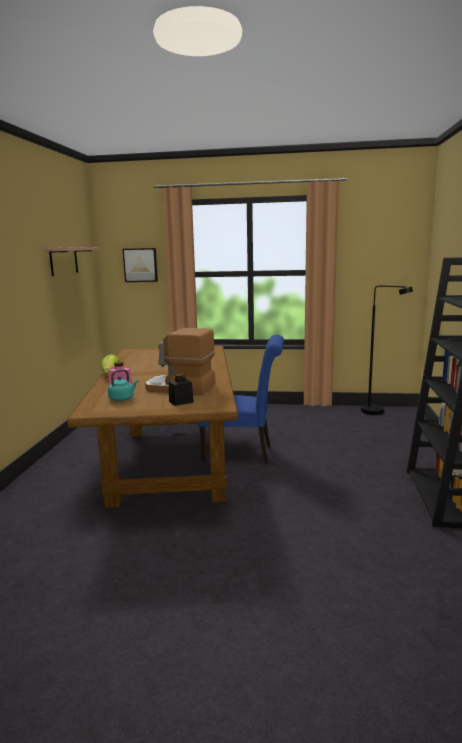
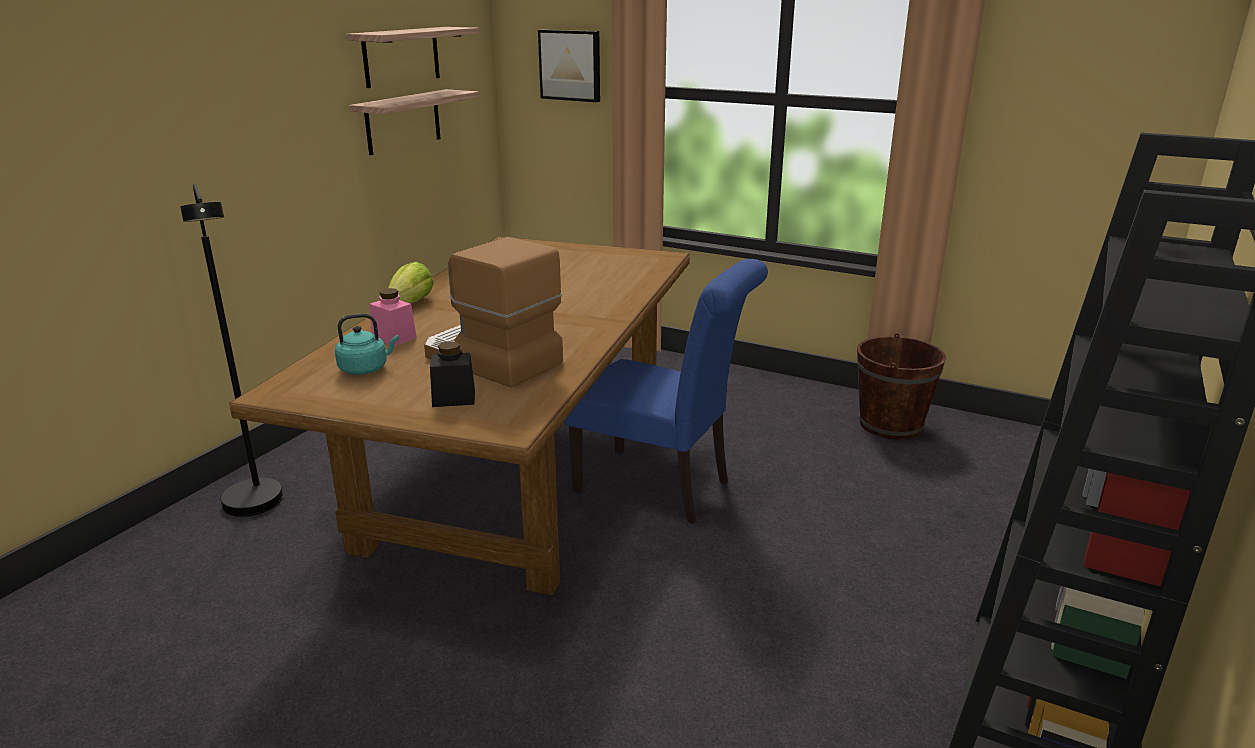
camera: 20 degrees right, 10 degrees up
black floor lamp [361,285,413,415] -> black floor lamp moved to [180,184,283,517]
none -> shelf [349,89,479,155]
none -> brown bucket [857,333,946,440]

